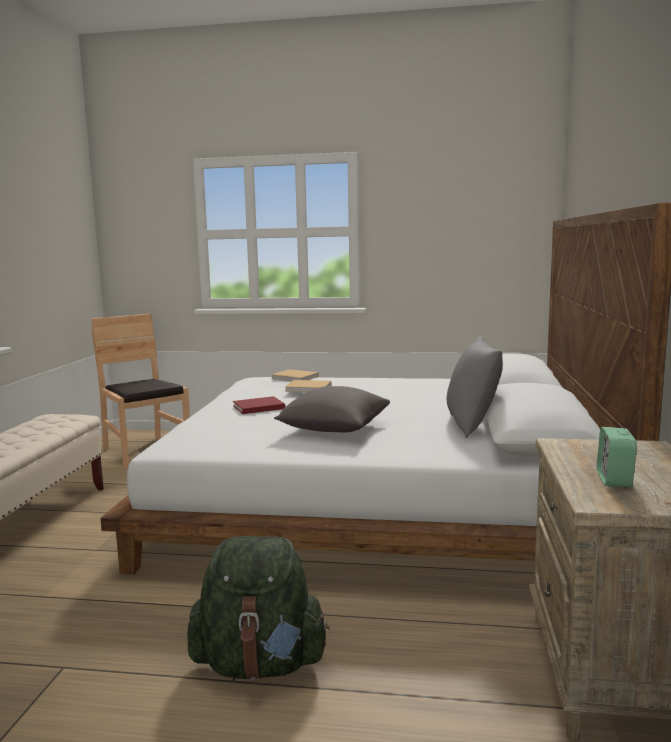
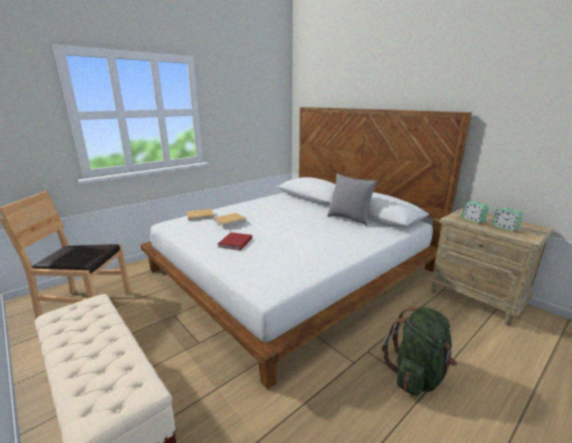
camera: 50 degrees left, 10 degrees up
grey pillow [274,386,390,432] -> none
none -> alarm clock [462,201,489,223]

